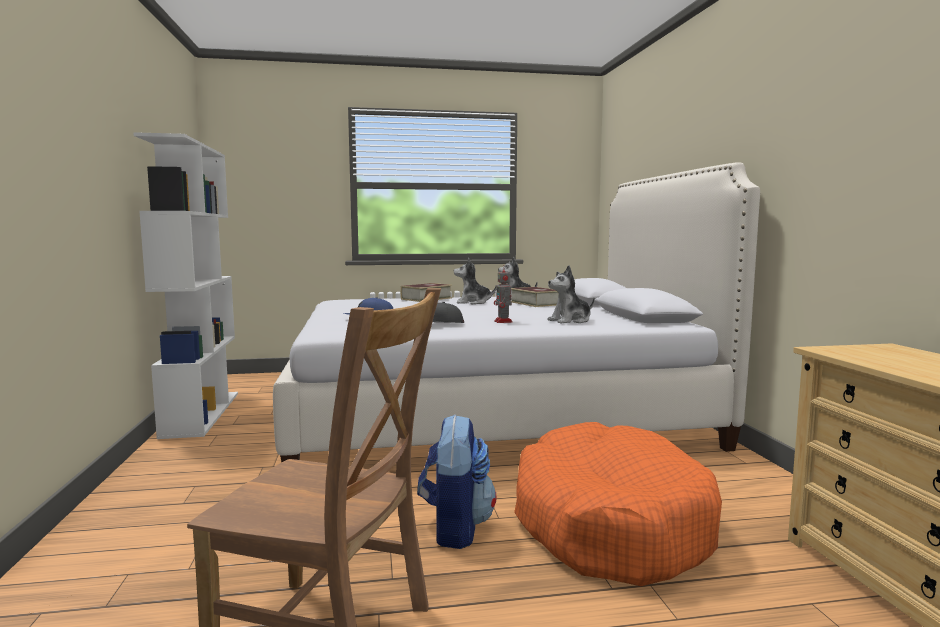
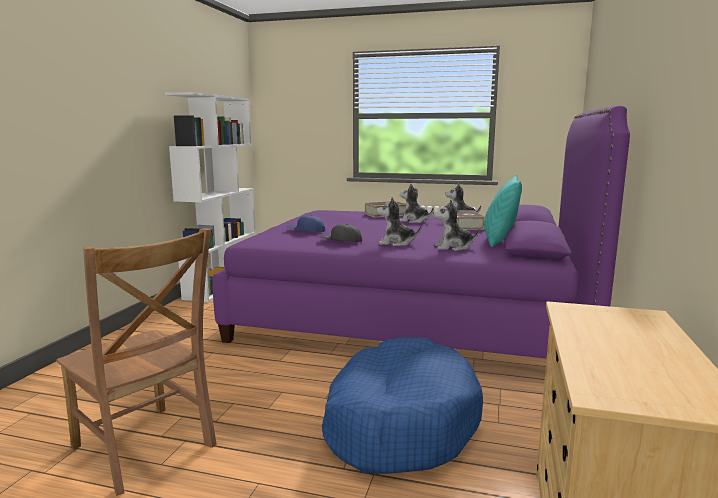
camera: 25 degrees right, 5 degrees up
white bed [273,163,760,462] -> purple bed [212,106,630,359]
backpack [417,414,497,549] -> none
toy robot [494,266,513,323] -> plush toy [377,197,421,246]
orange dog bed [514,422,722,586] -> blue dog bed [322,337,483,474]
none -> turquoise pillow [484,175,522,247]

